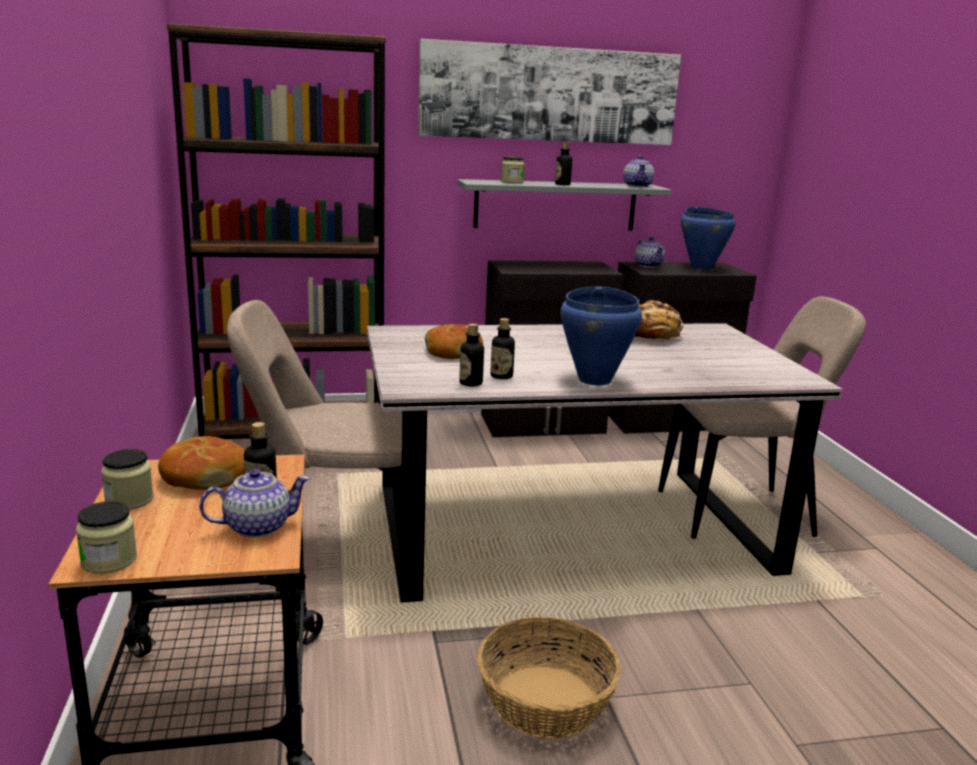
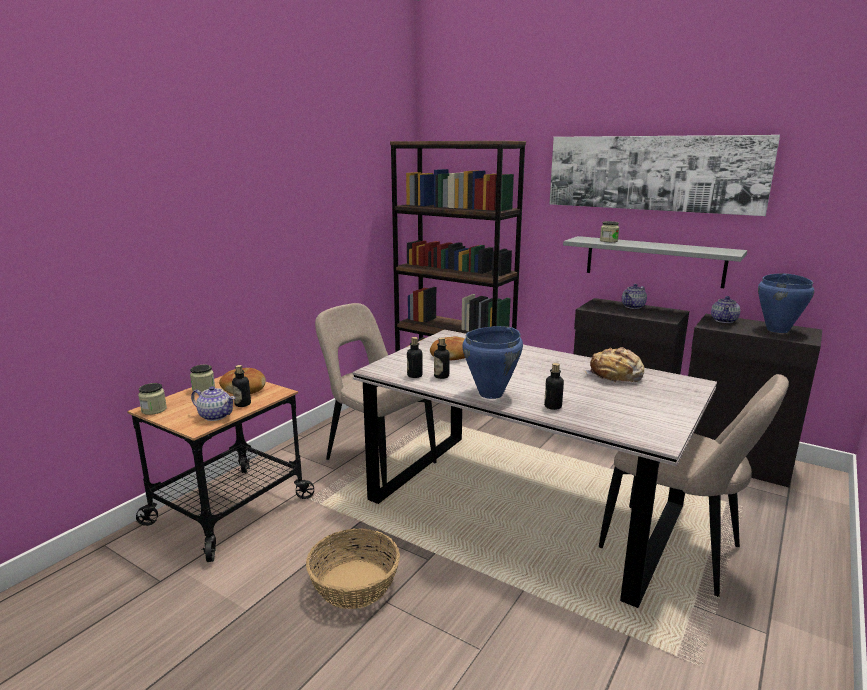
camera: 45 degrees right, 0 degrees up
bottle [555,142,572,185] -> bottle moved to [544,363,564,410]
teapot [623,155,654,187] -> teapot moved to [622,284,647,309]

